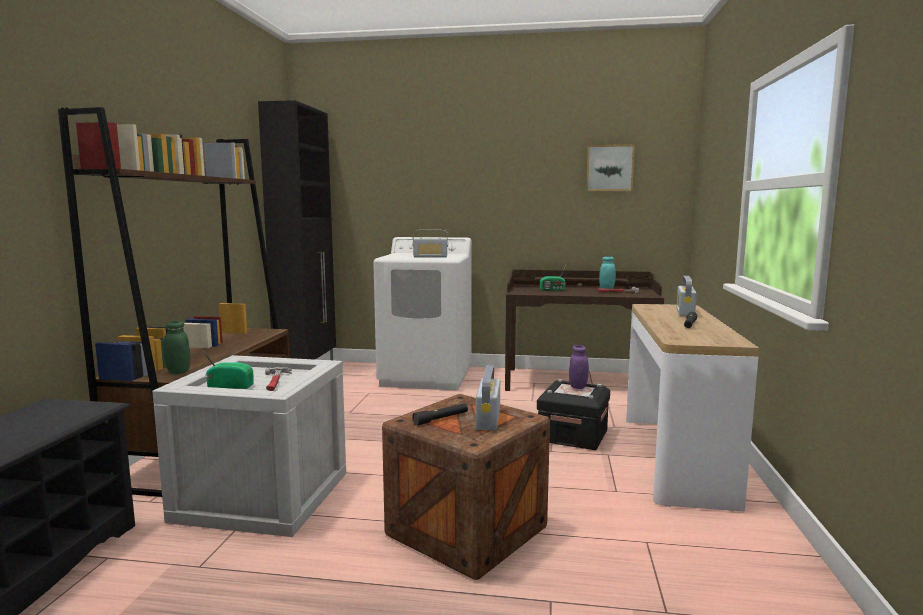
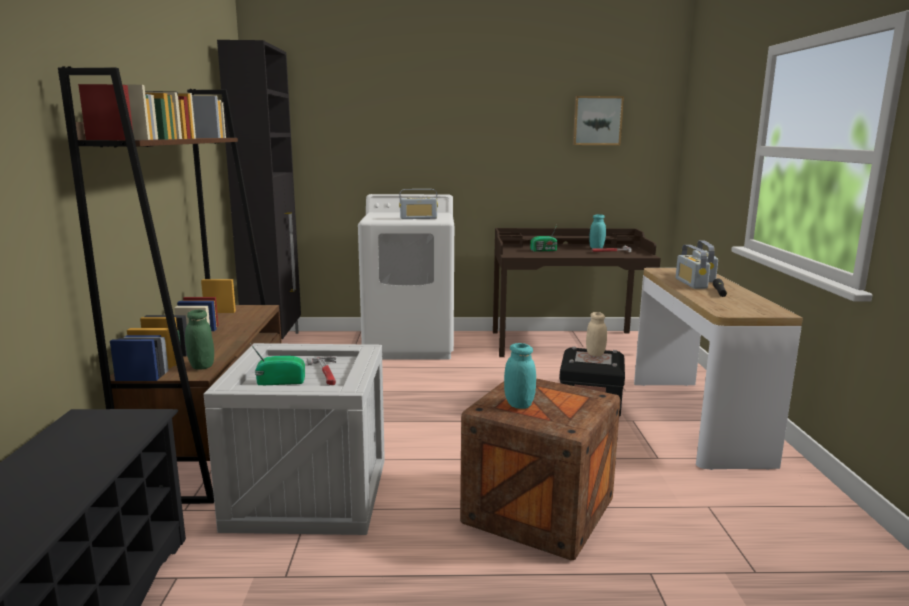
camera: 10 degrees left, 5 degrees up
black flashlight [412,403,468,426] -> turquoise jar [504,343,536,409]
radio [476,365,500,431] -> radio moved to [676,245,710,289]
purple jar [569,345,589,389] -> beige jar [586,312,607,356]

